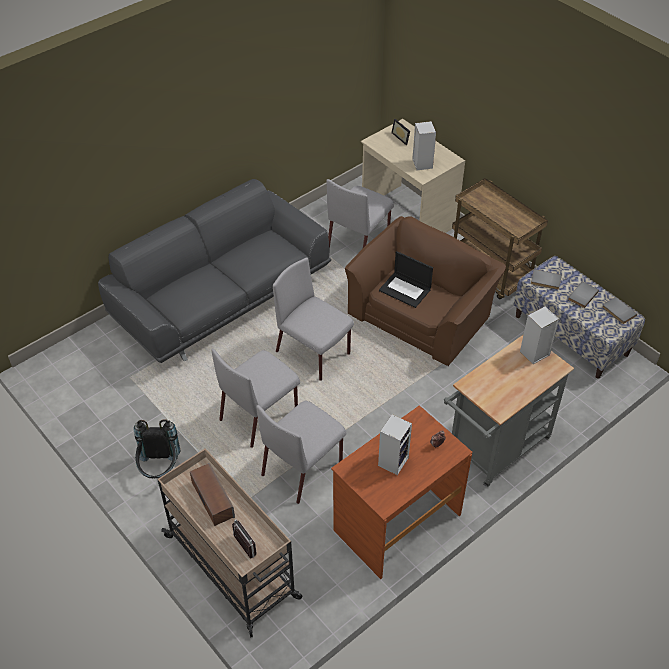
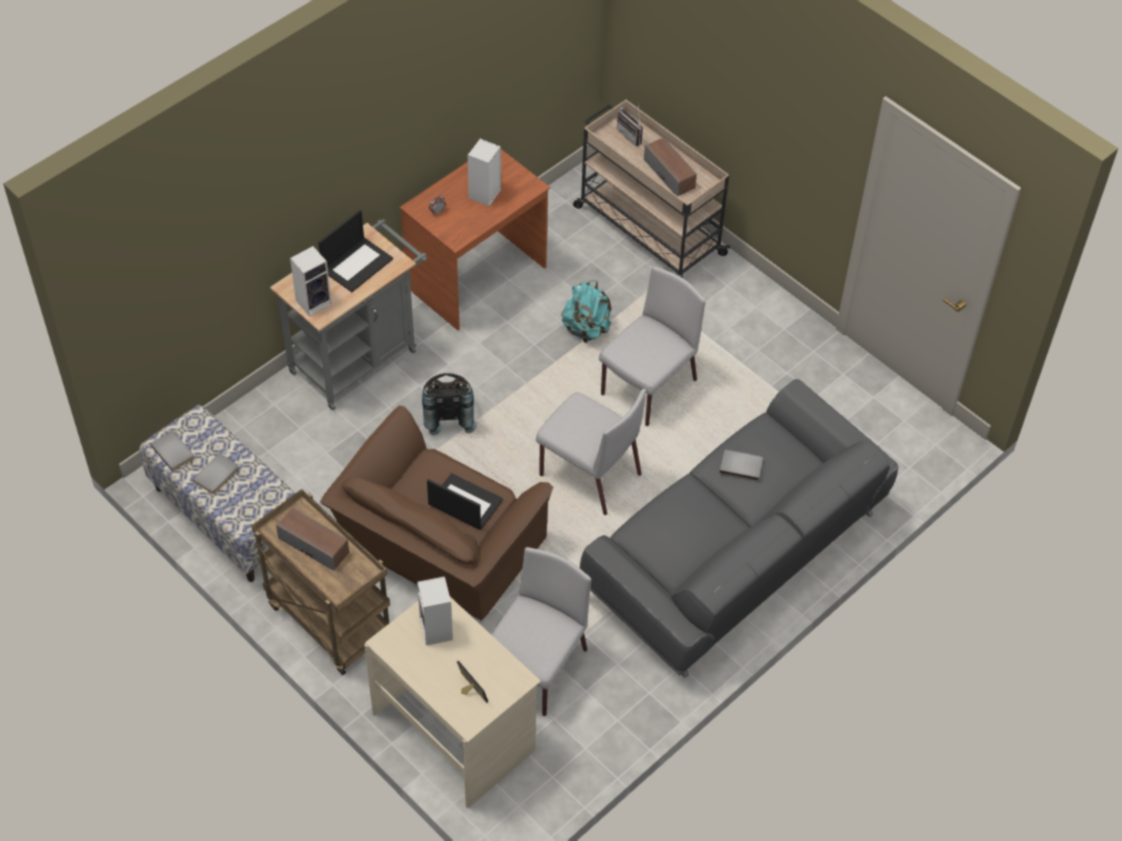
camera: 175 degrees right, 5 degrees up
black backpack [134,419,181,478] -> black backpack moved to [422,373,477,435]
grey chair [256,401,346,504] -> turquoise backpack [561,280,611,343]
grey book [531,269,562,290] -> grey book moved to [719,450,763,480]
none -> speaker [276,508,349,571]
none -> laptop [318,210,393,292]

